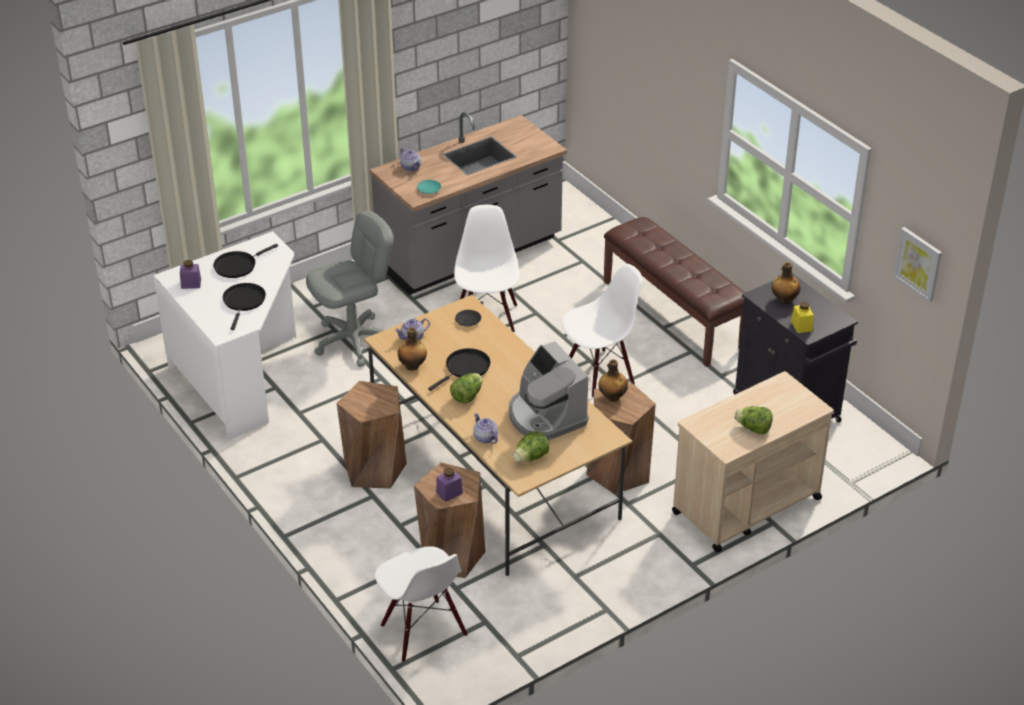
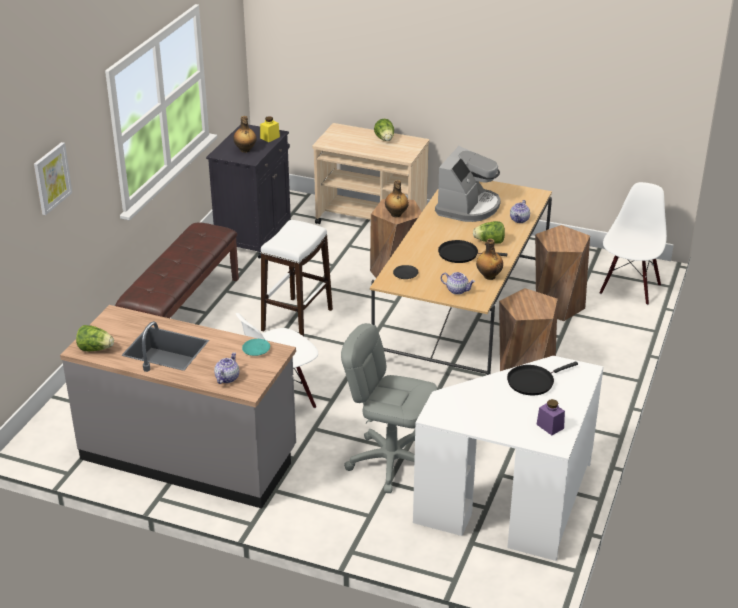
camera: 125 degrees left, 5 degrees down
black frying pan [213,244,278,278] -> none
purple jar [436,468,463,502] -> none
lettuce [513,431,549,462] -> lettuce moved to [76,325,114,351]
white chair [562,264,643,397] -> white stool [261,220,333,336]
picture [893,227,942,302] -> picture moved to [34,142,72,215]

